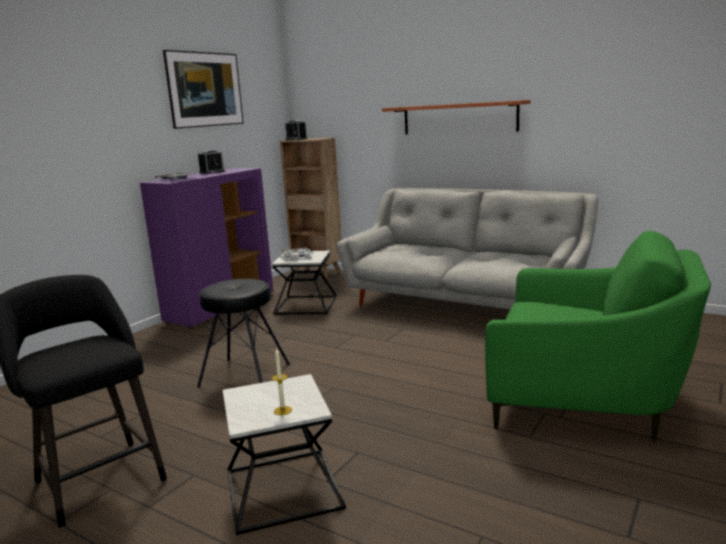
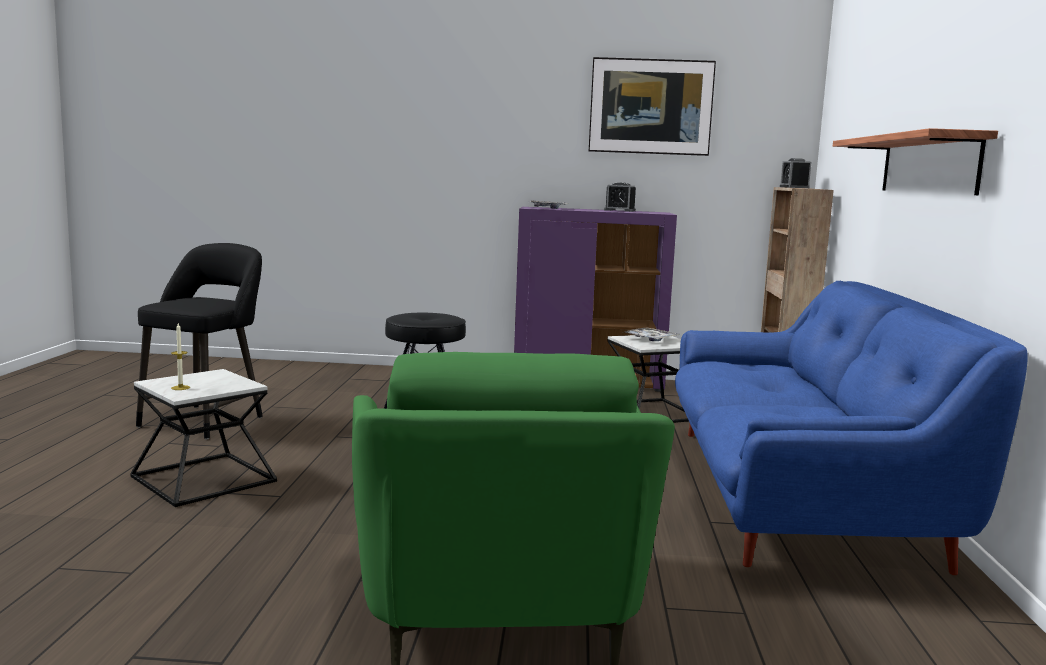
camera: 60 degrees right, 5 degrees down
grey sofa [337,188,598,309] -> blue sofa [675,281,1028,575]

